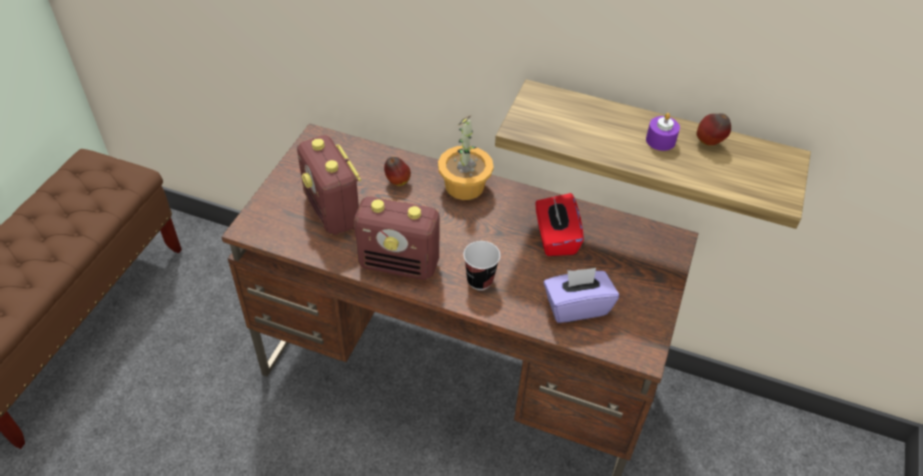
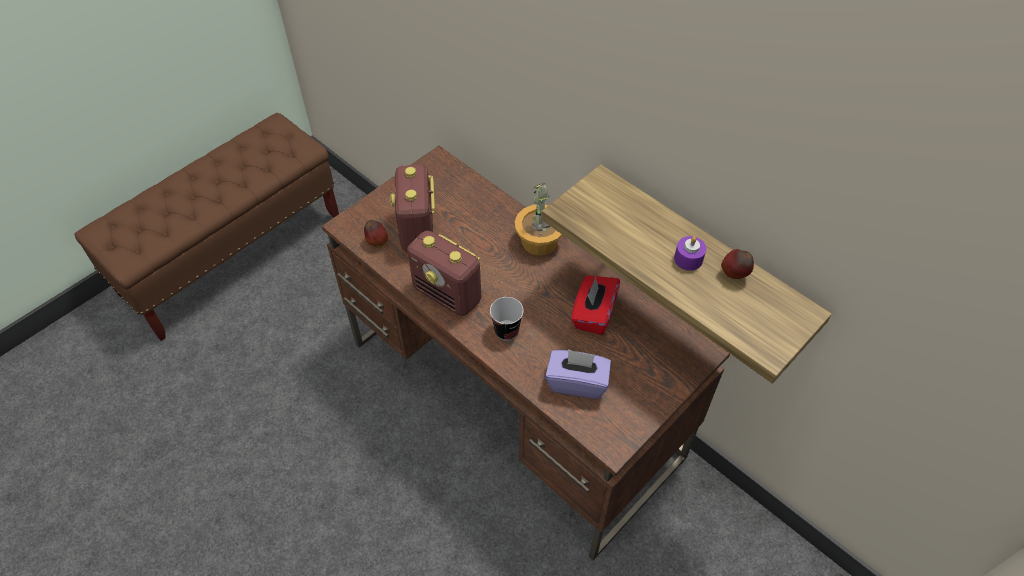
camera: 25 degrees right, 5 degrees up
apple [384,157,411,186] -> apple moved to [364,220,388,247]

